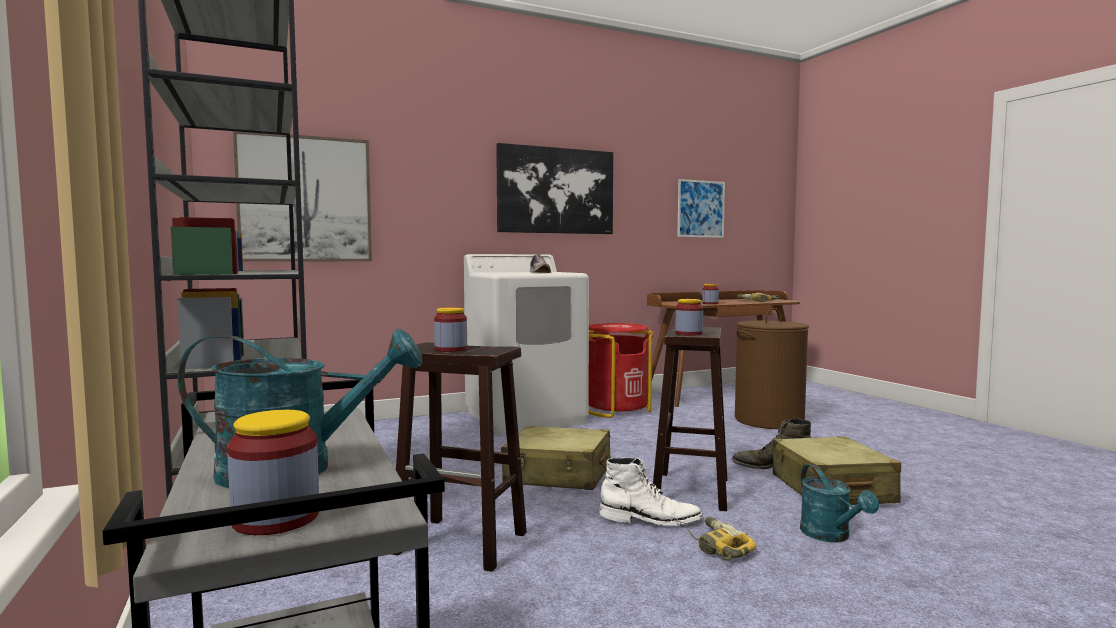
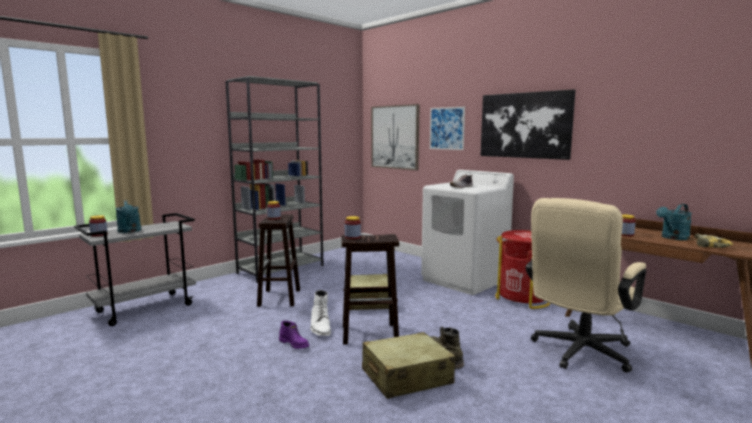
camera: 70 degrees right, 5 degrees up
picture [677,179,725,238] -> picture moved to [430,107,465,150]
power drill [687,517,757,560] -> purple boot [279,321,309,349]
brown laundry basket [735,308,809,429] -> beige office chair [526,198,646,373]
turquoise watering can [800,464,879,542] -> turquoise watering can moved to [656,204,692,240]

